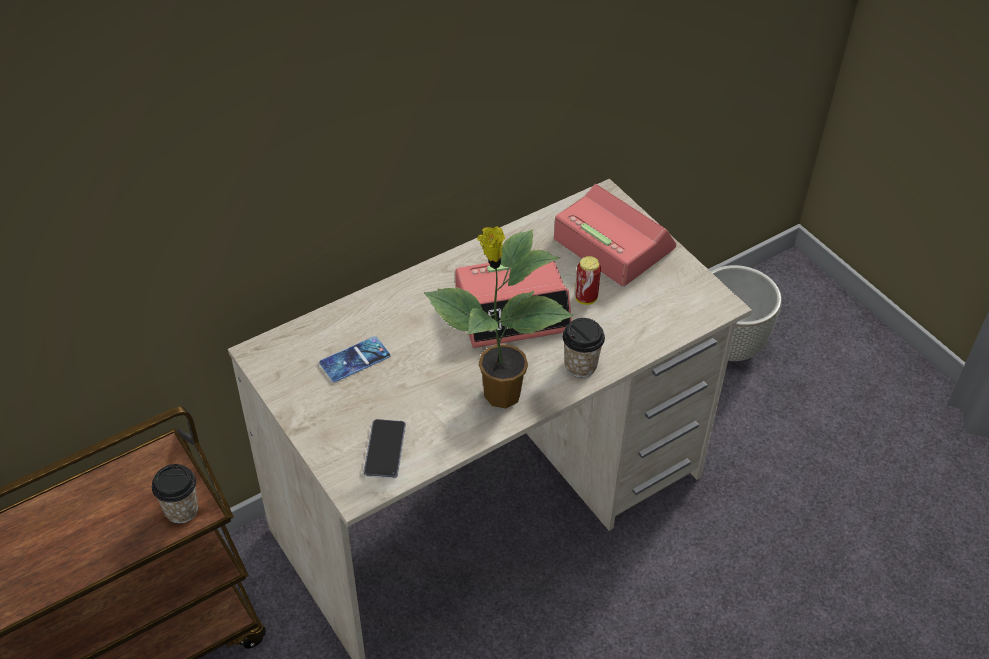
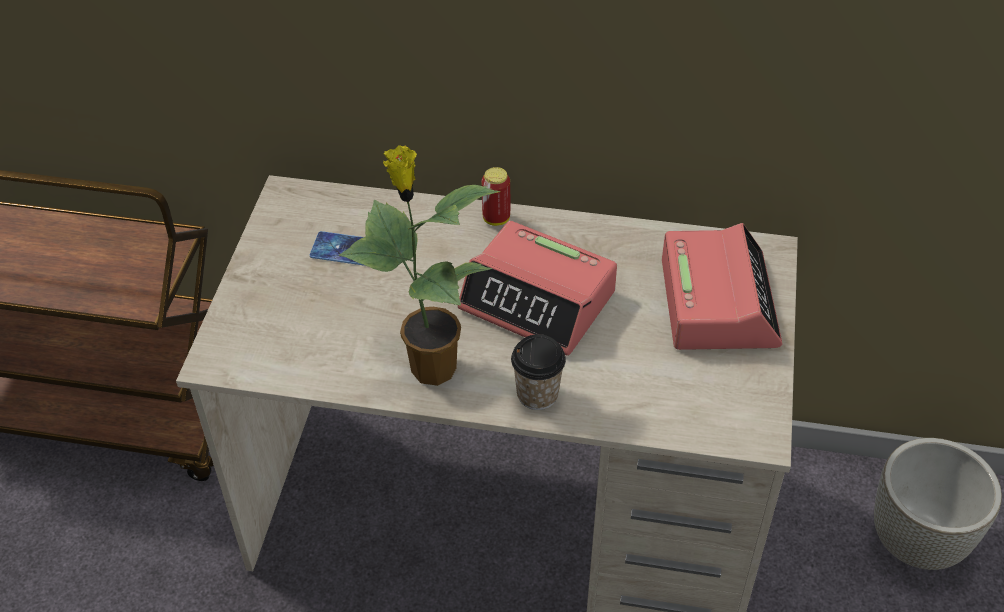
camera: 45 degrees right, 0 degrees up
cup [152,464,198,524] -> none
phone [363,419,406,479] -> none
can [575,256,601,305] -> can moved to [482,167,510,226]

